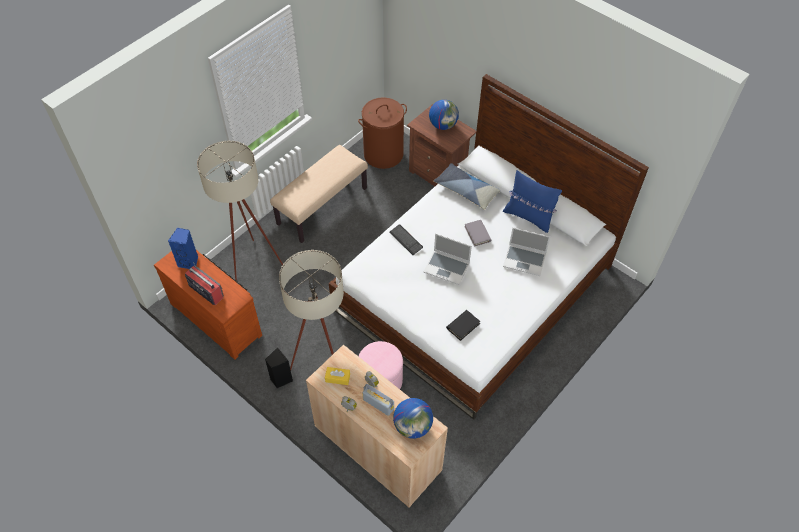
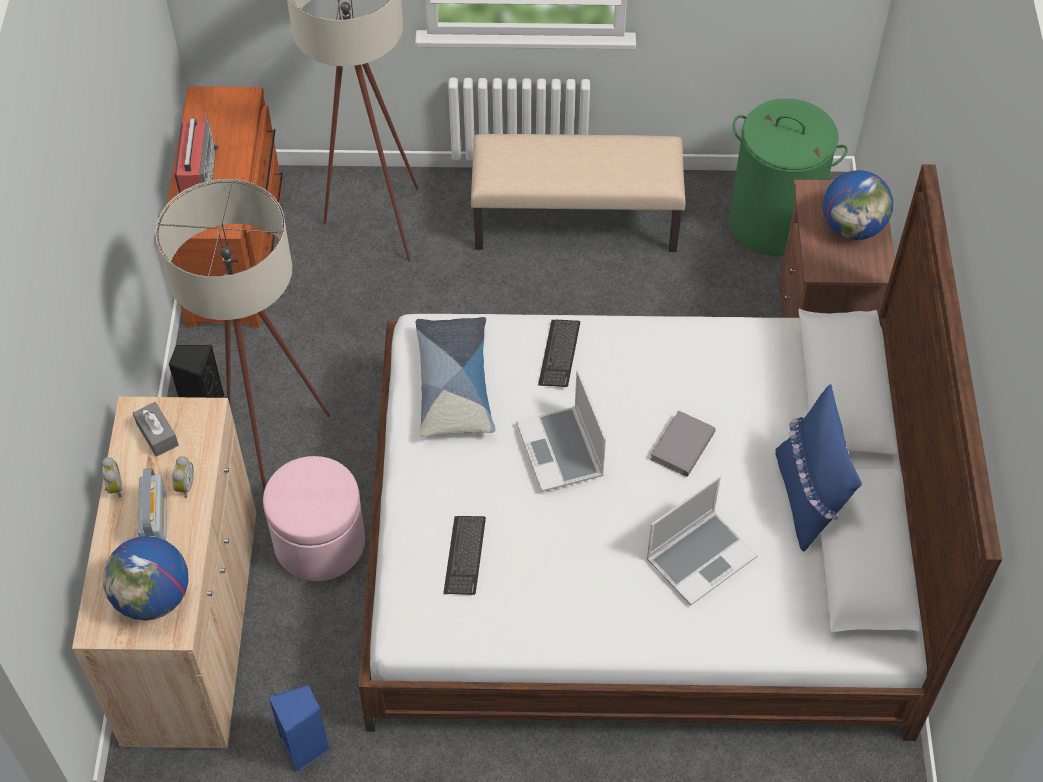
camera: 50 degrees right, 0 degrees up
blue speaker [168,228,198,269] -> blue speaker moved to [269,685,330,773]
yellow tissue box [325,367,350,385] -> grey tissue box [133,402,179,457]
brown laundry basket [358,97,407,169] -> green laundry basket [729,99,848,256]
pillow [434,163,500,210] -> pillow moved to [416,317,495,438]
black book [446,310,481,341] -> keyboard [443,516,486,595]
laptop [503,228,550,276] -> laptop turned 105 degrees counterclockwise [646,476,758,606]

